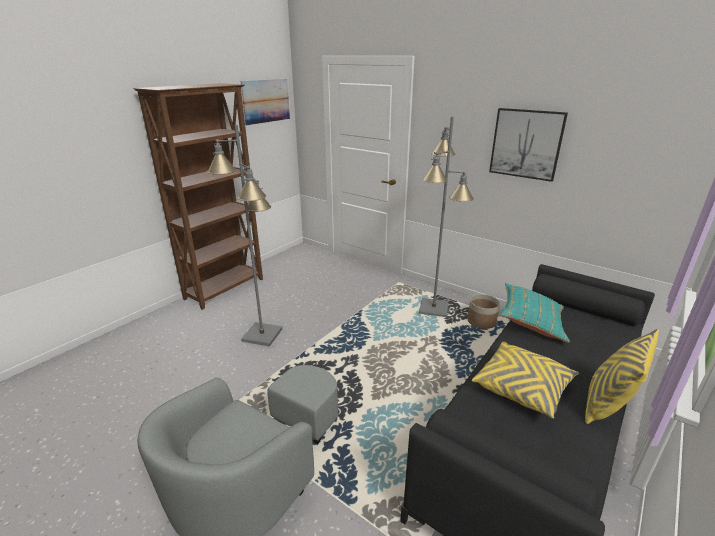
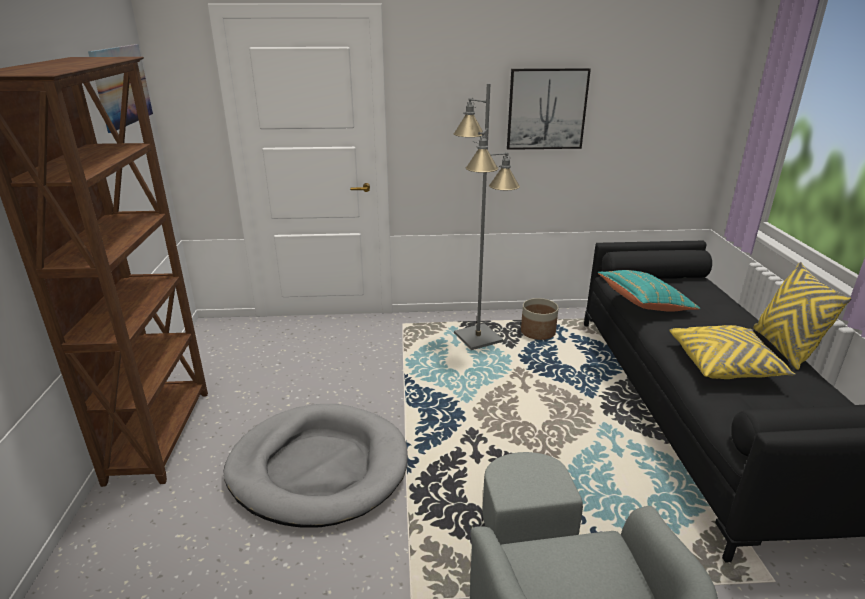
camera: 40 degrees left, 0 degrees up
grey floor lamp [207,125,282,347] -> grey dog bed [223,404,408,528]

